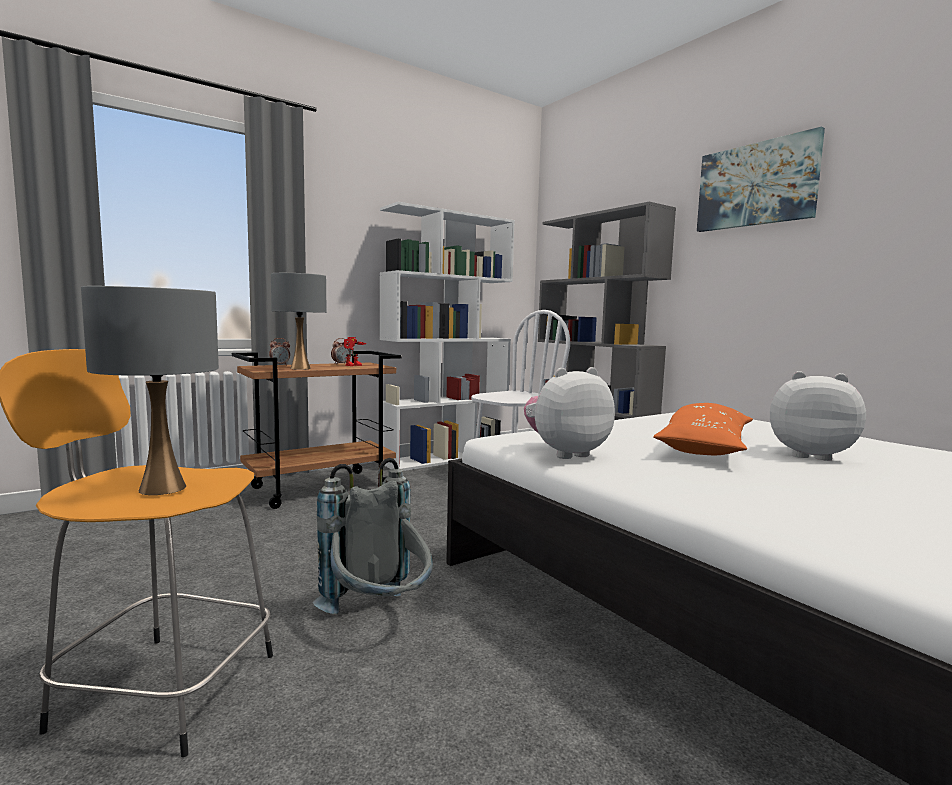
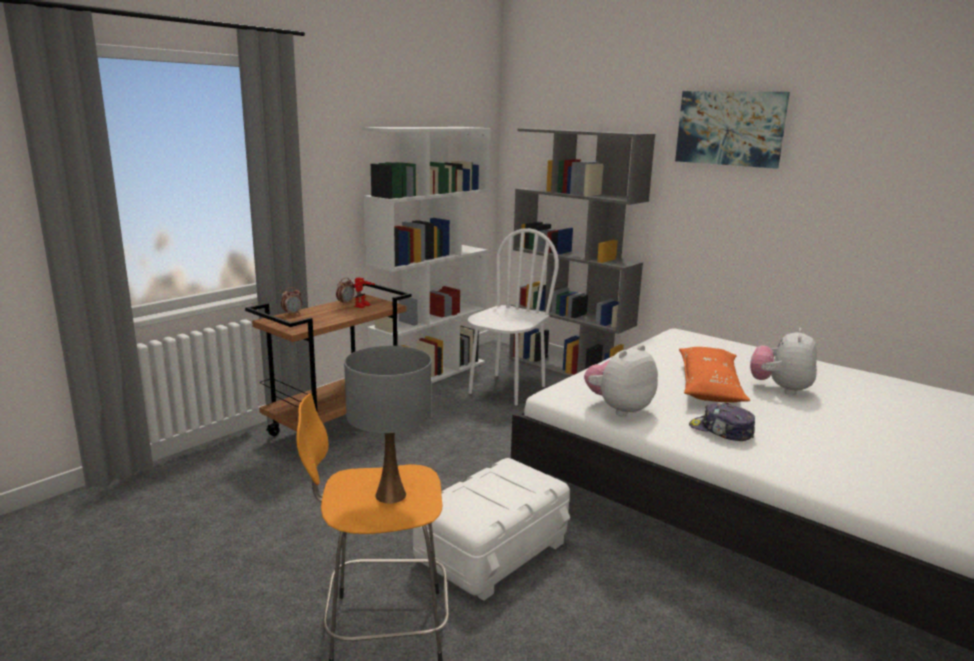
camera: 15 degrees left, 10 degrees up
grey table lamp [271,273,327,370] -> none
grey backpack [313,458,433,614] -> white storage box [413,458,570,601]
plush toy [770,371,866,461] -> plush toy turned 75 degrees counterclockwise [750,328,817,395]
none -> cap [689,403,755,441]

